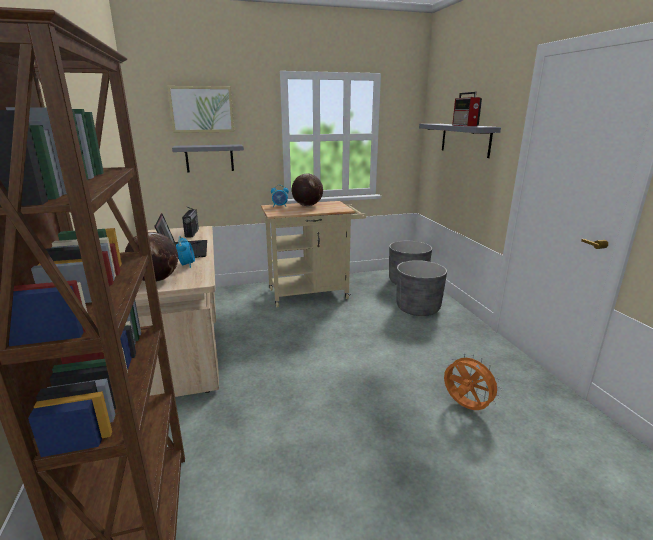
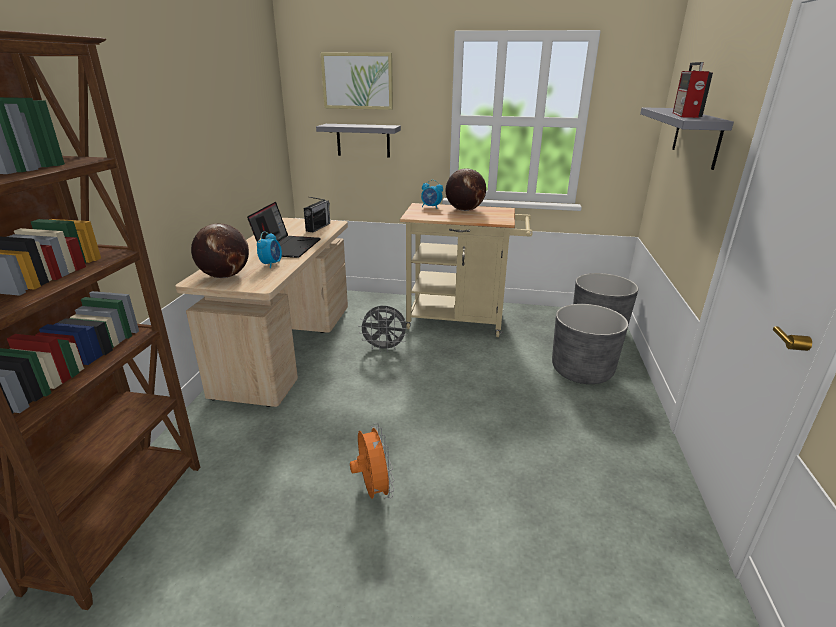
camera: 25 degrees right, 5 degrees up
orange fan [444,353,502,410] -> orange fan moved to [350,423,394,499]
none -> grey fan [358,306,408,352]

